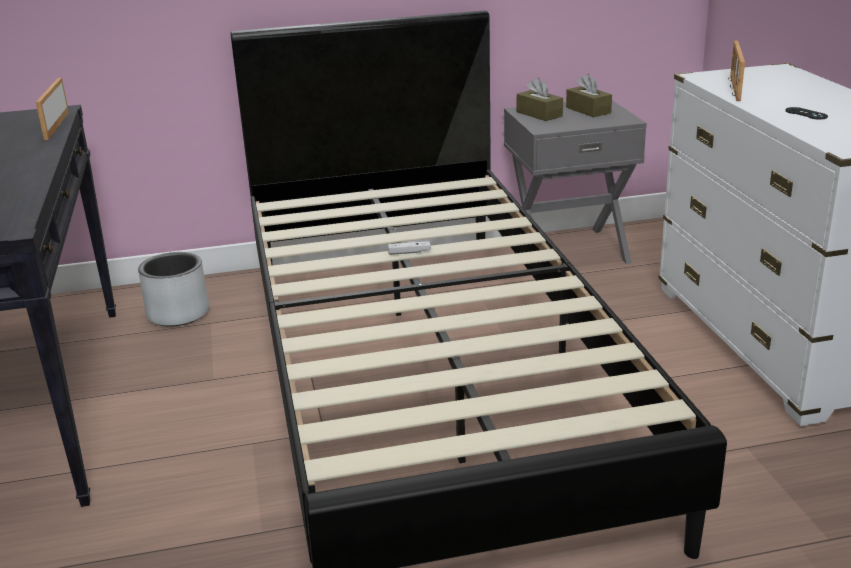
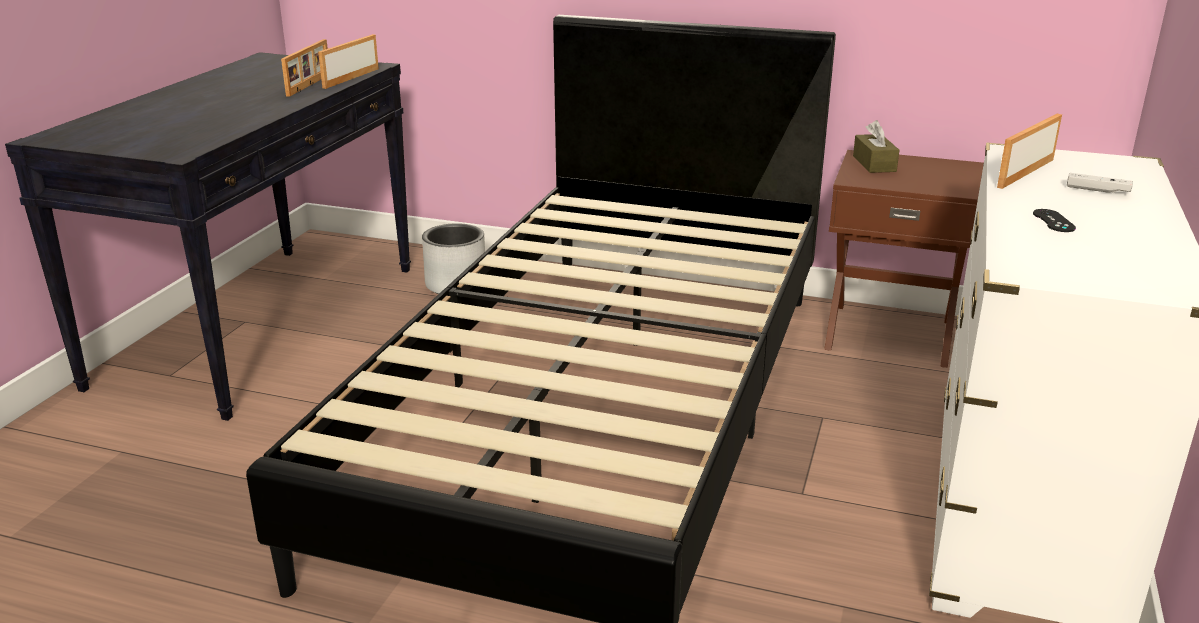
camera: 30 degrees right, 0 degrees up
white game controller [388,241,431,255] -> white game controller moved to [1067,173,1133,193]
grey nightstand [504,101,647,264] -> brown nightstand [824,150,984,368]
brown tissue box [566,74,612,117] -> none
none -> picture frame [281,39,328,97]

